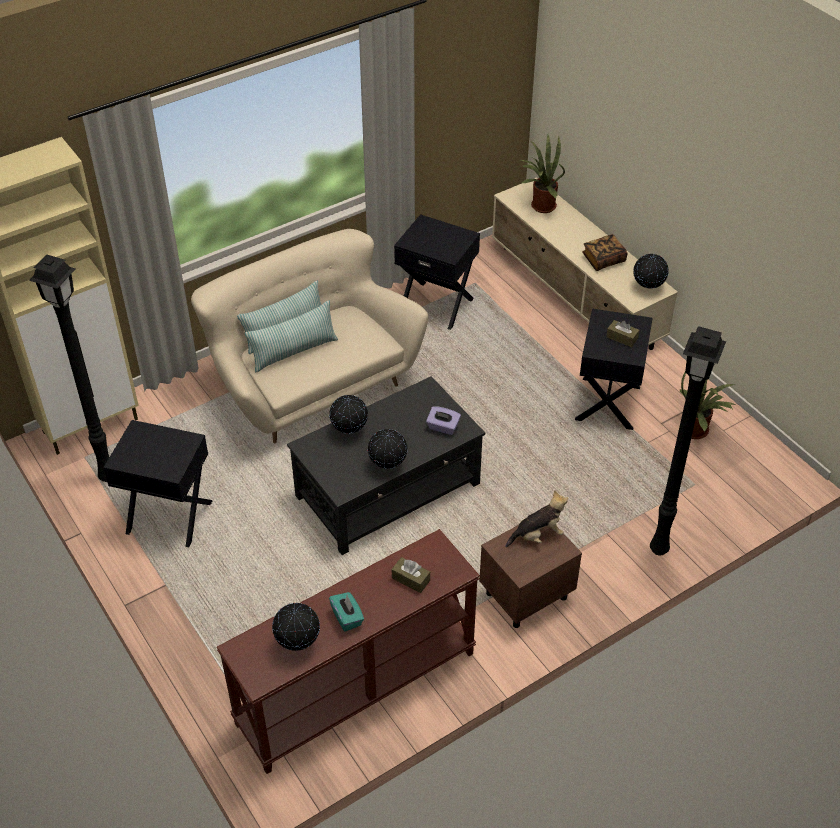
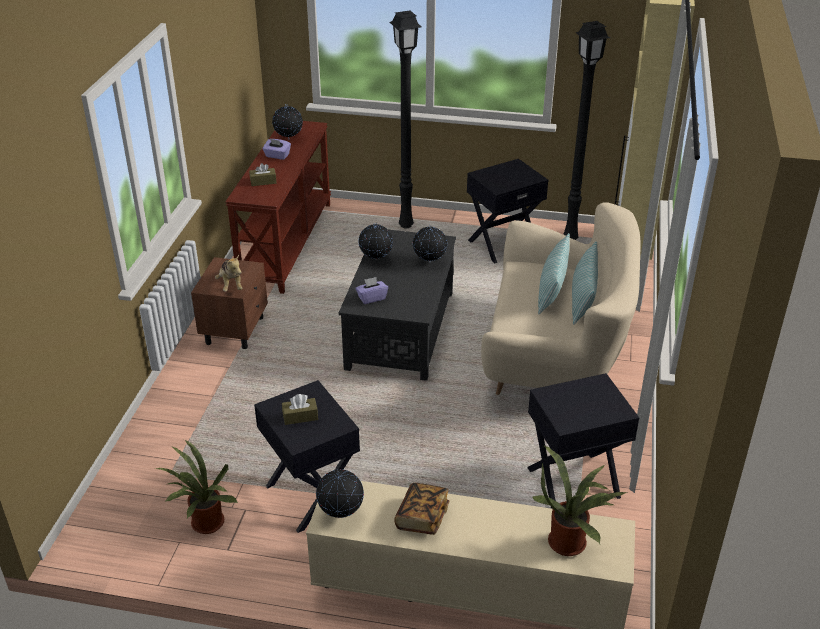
camera: 135 degrees right, 10 degrees down
turquoise tissue box [329,592,364,632] -> purple tissue box [262,139,291,160]
plush toy [505,490,568,547] -> plush toy turned 45 degrees counterclockwise [215,255,243,292]
black floor lamp [650,326,726,555] -> black floor lamp moved to [390,10,421,228]

